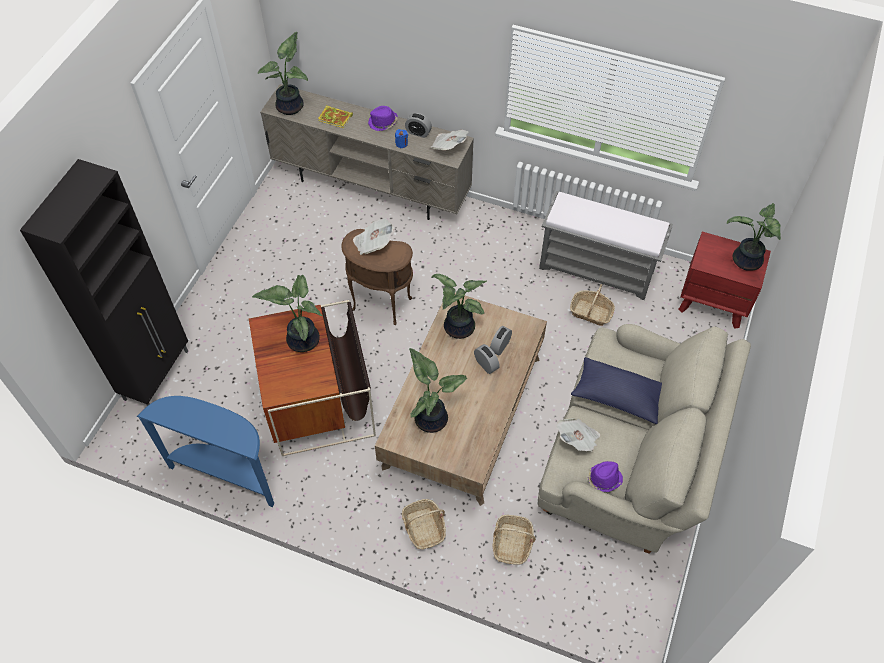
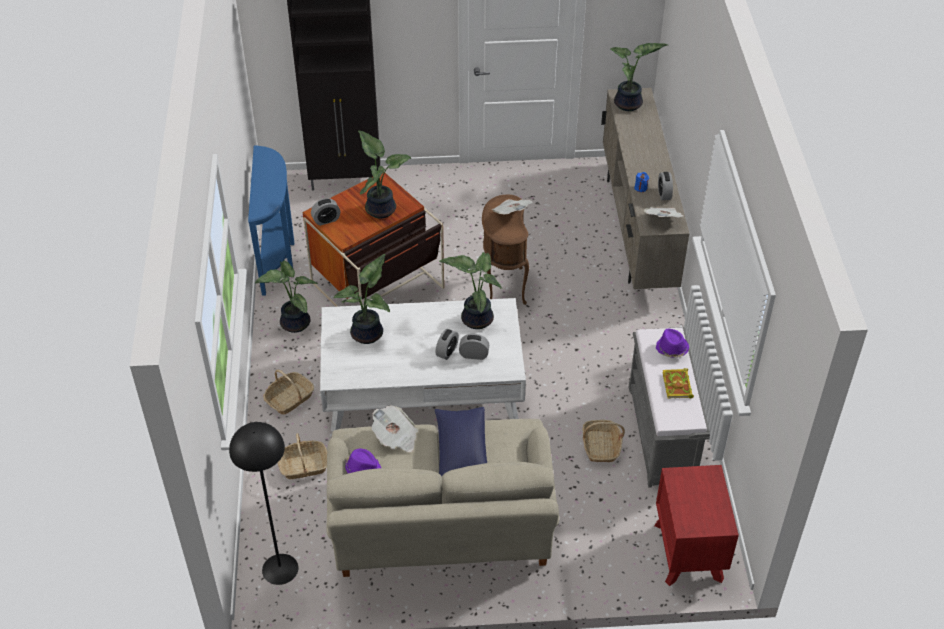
camera: 65 degrees right, 10 degrees down
book [318,105,353,128] -> book moved to [662,368,694,398]
purple hat [368,106,398,131] -> purple hat moved to [656,328,689,358]
brown coffee table [375,292,547,506] -> white coffee table [320,298,526,431]
potted plant [727,203,781,271] -> potted plant moved to [255,261,318,333]
none -> black floor lamp [229,422,298,585]
none -> alarm clock [311,198,340,226]

